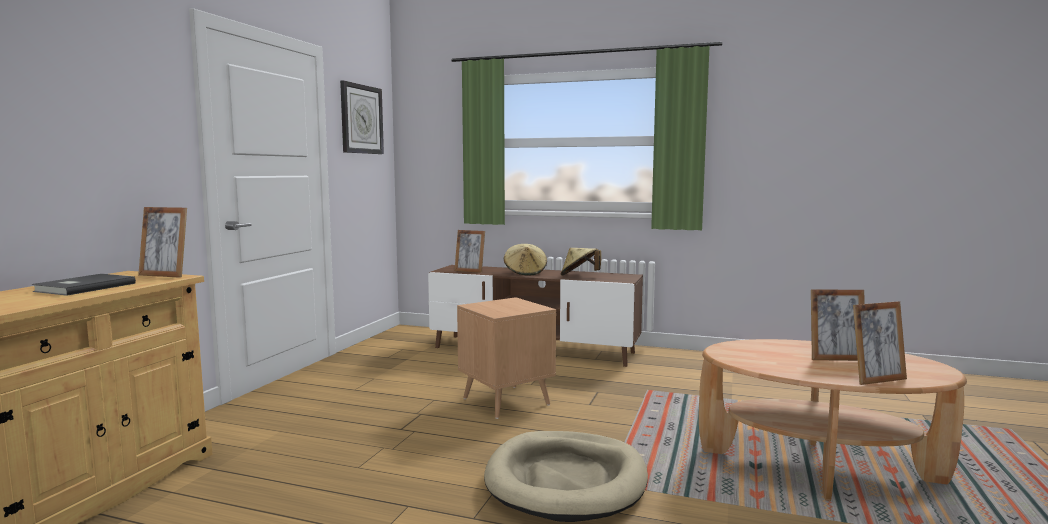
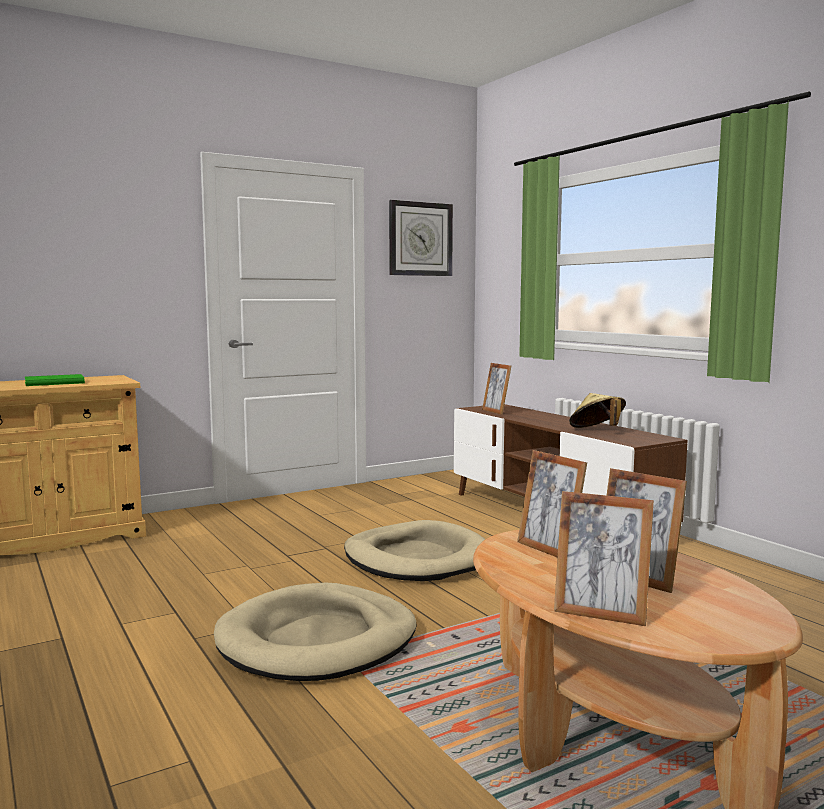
camera: 40 degrees right, 0 degrees up
grey book [32,274,136,296] -> green book [25,374,85,386]
picture frame [138,207,187,278] -> picture frame moved to [517,450,587,557]
brown side table [457,297,556,419] -> beige dog bed [344,520,485,581]
beige hat [504,244,547,276] -> none

